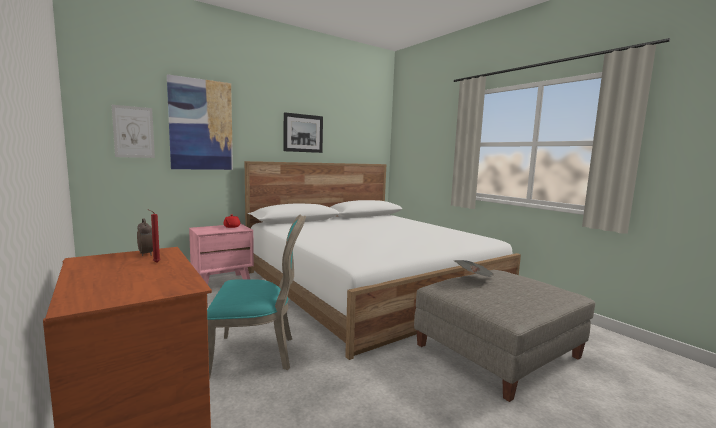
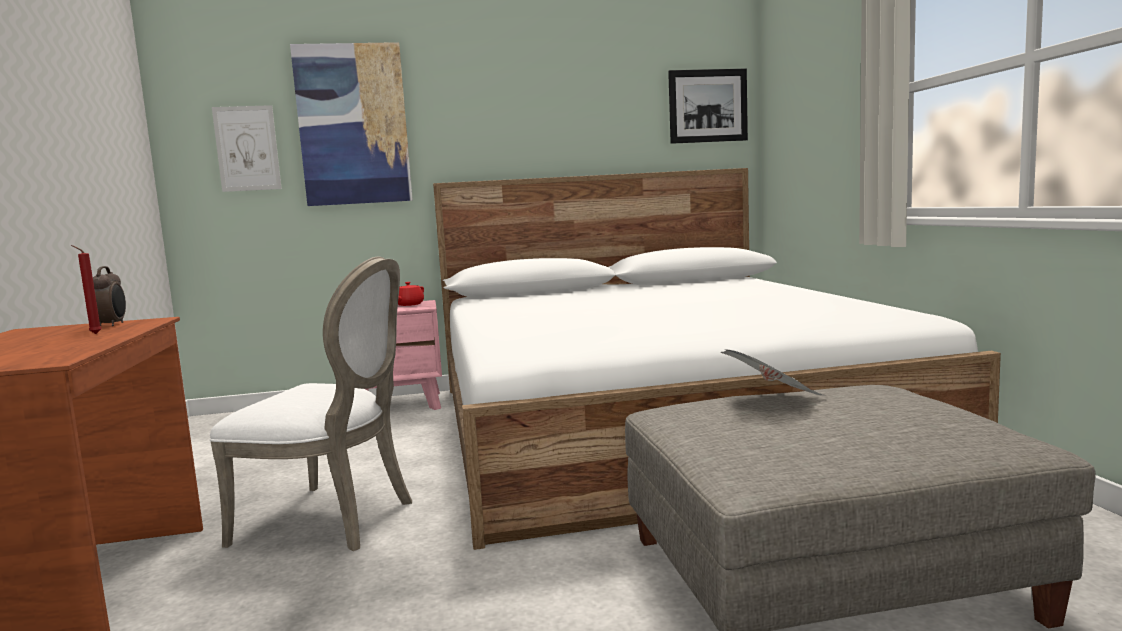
camera: 25 degrees right, 0 degrees up
turquoise chair [207,215,306,379] -> white chair [210,257,412,551]
picture [284,112,323,153] -> picture moved to [668,69,748,144]

